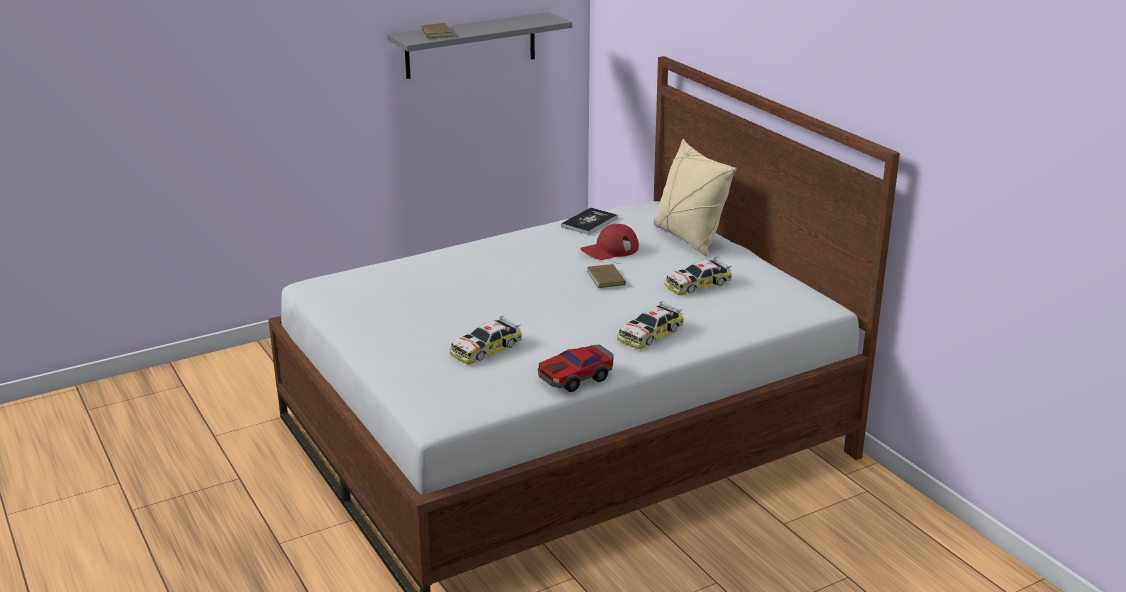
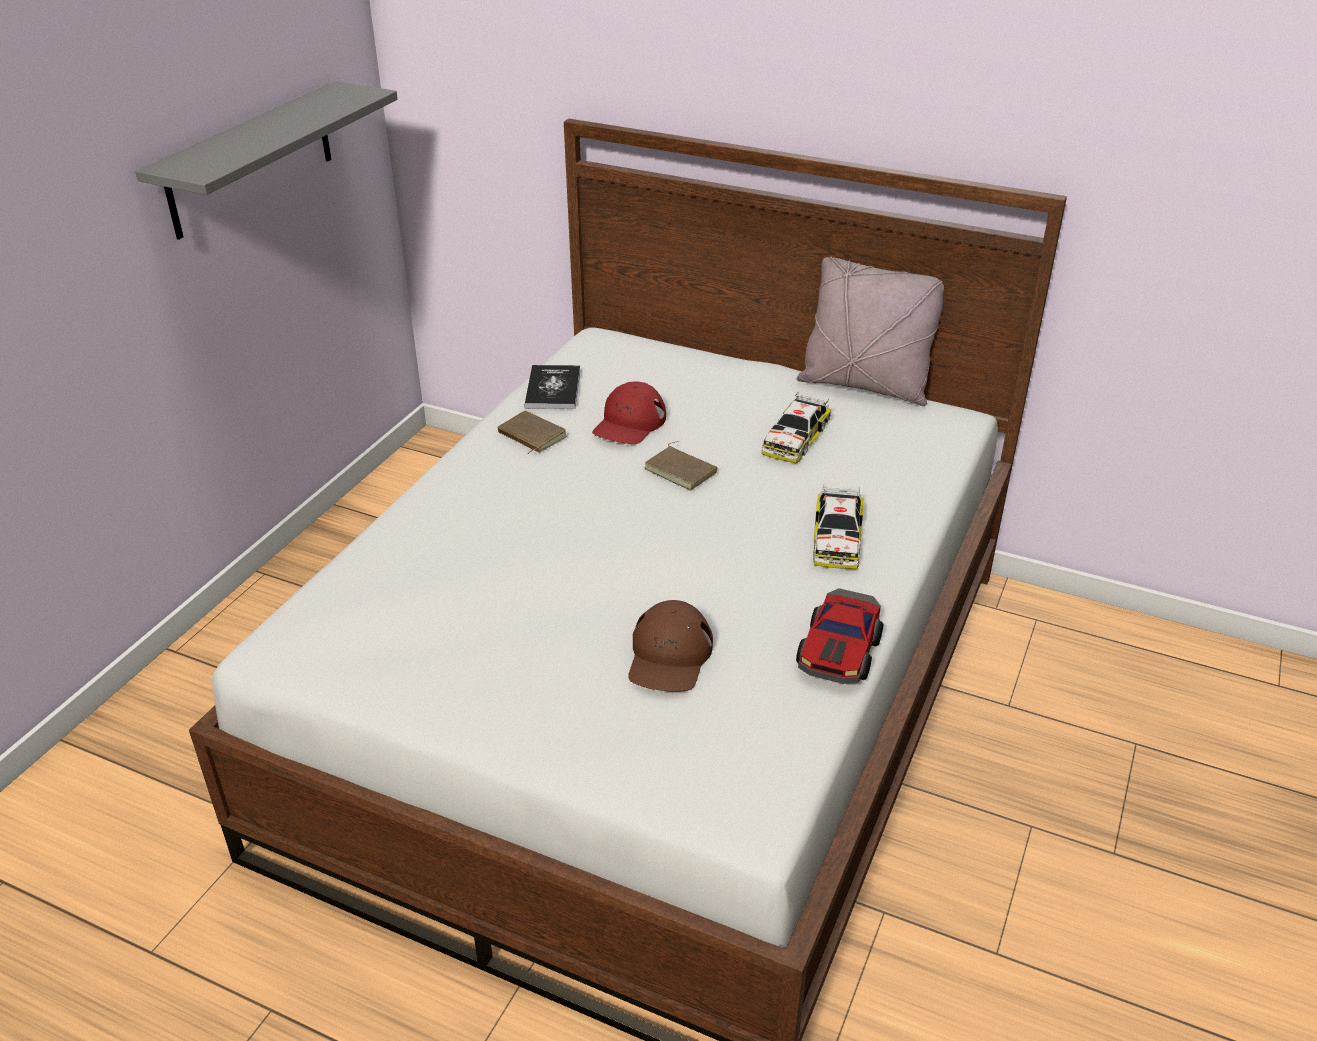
camera: 35 degrees left, 10 degrees up
brown book [419,23,452,38] -> brown book moved to [497,411,567,454]
toy car [449,316,522,364] -> brown cap [628,600,713,692]
beige pillow [653,139,736,256] -> none
none -> purple pillow [797,256,944,406]

